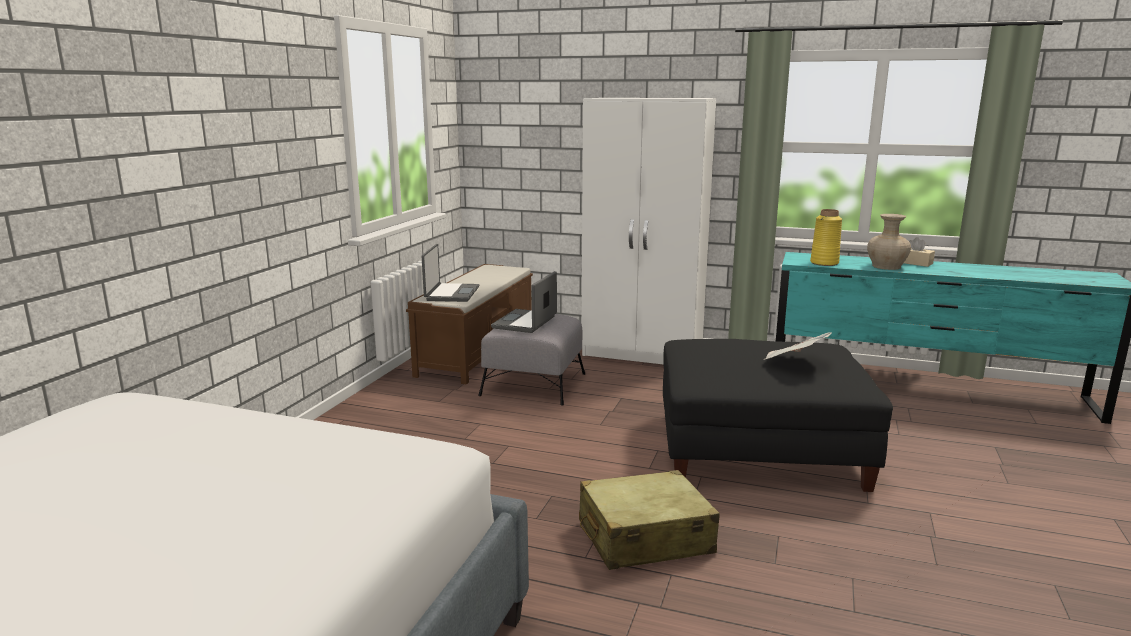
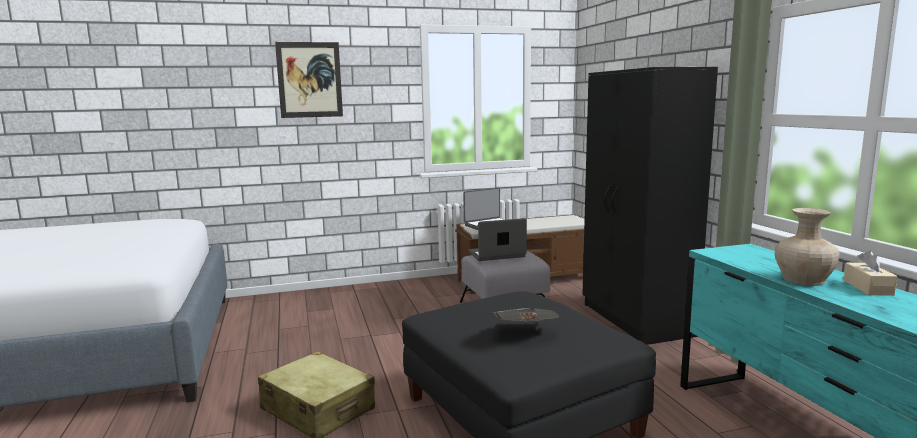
camera: 55 degrees right, 5 degrees down
white wardrobe [582,98,716,365] -> black wardrobe [582,67,718,345]
yellow vase [810,209,842,266] -> none
none -> picture [275,42,343,118]

